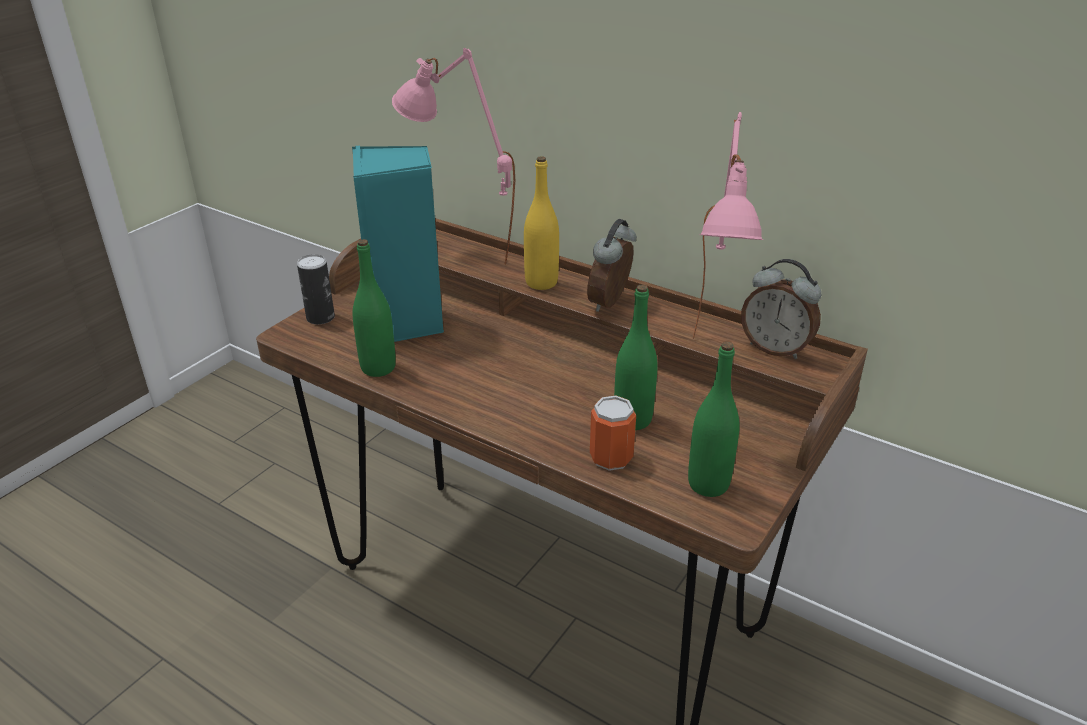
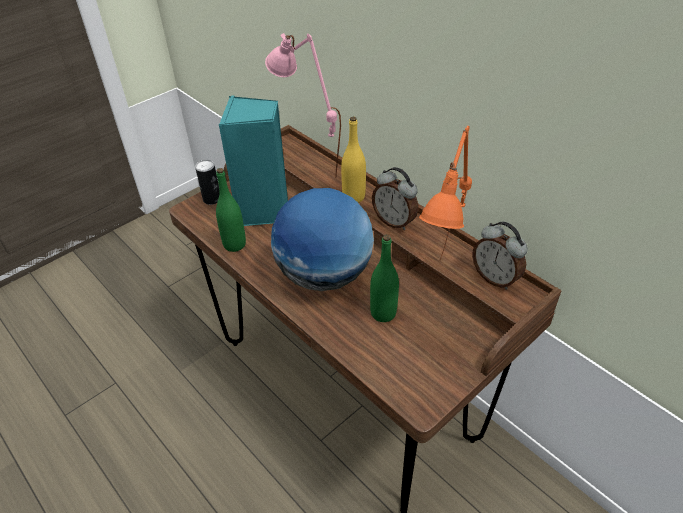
camera: 15 degrees right, 10 degrees up
alarm clock [587,219,637,312] -> alarm clock turned 90 degrees counterclockwise [372,167,418,230]
can [590,395,636,471] -> none
green bottle [688,342,740,497] -> none
pink table lamp [693,112,764,339] -> orange table lamp [419,125,472,260]
none -> globe [271,188,374,291]

